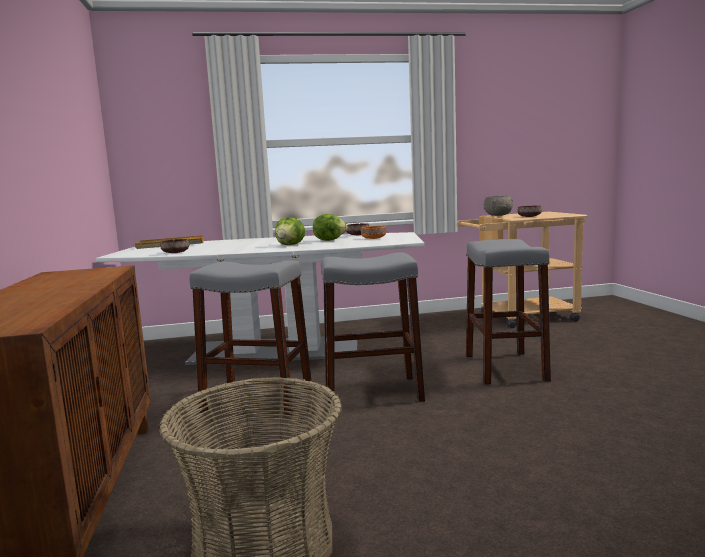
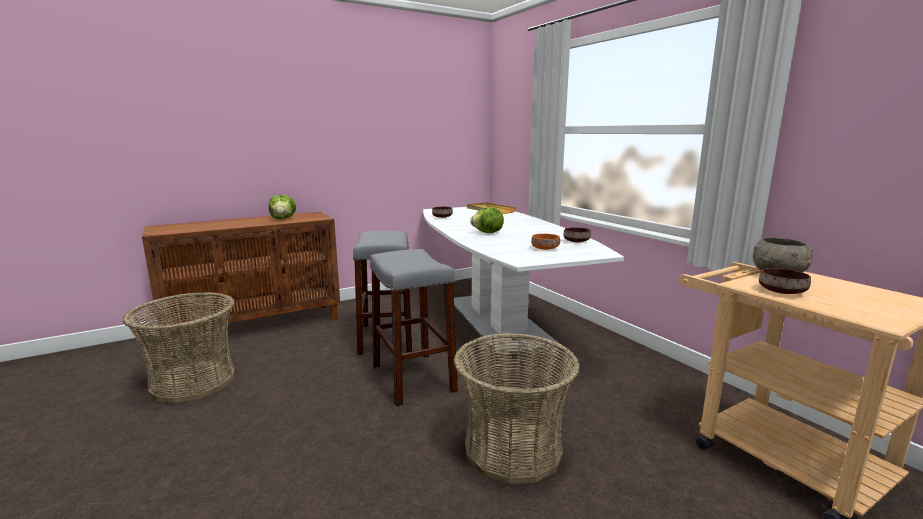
camera: 70 degrees right, 5 degrees up
lettuce [313,214,347,241] -> lettuce moved to [269,195,296,219]
grey stool [466,239,551,385] -> basket [454,333,580,484]

